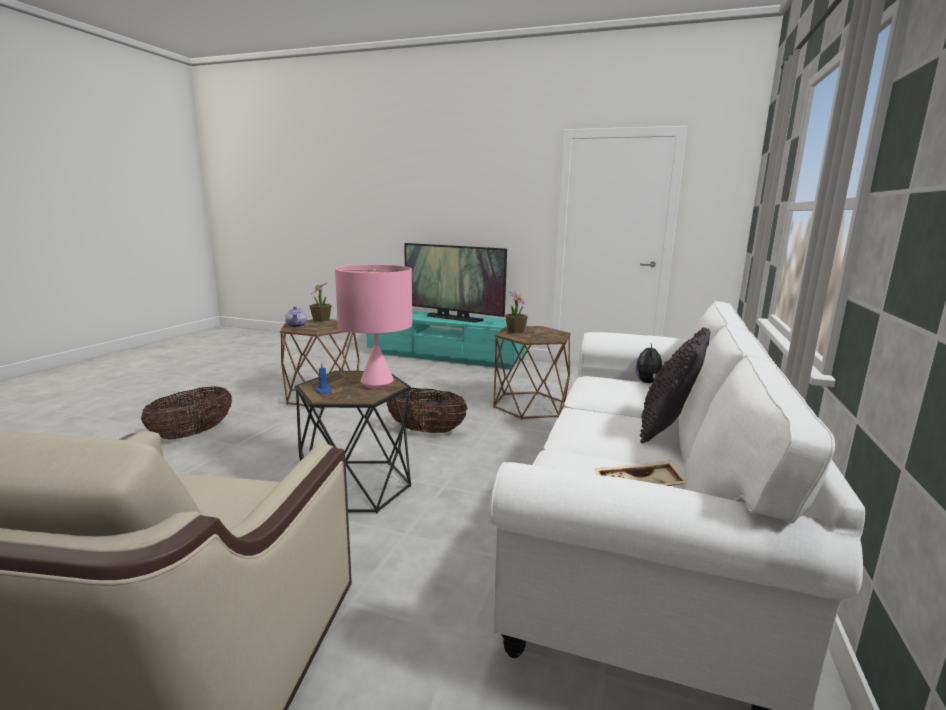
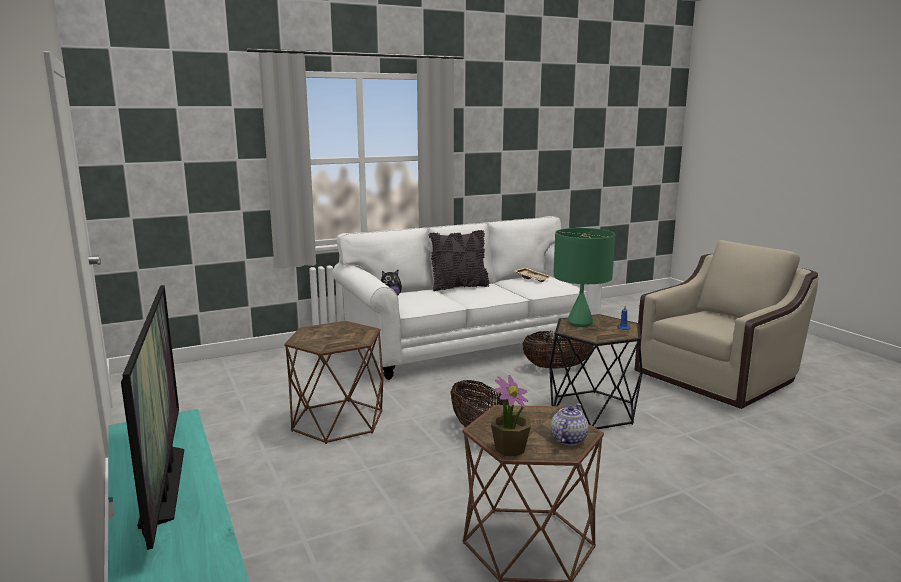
camera: 135 degrees left, 0 degrees up
basket [141,386,232,440] -> basket moved to [522,331,594,369]
pink table lamp [335,265,412,389] -> green table lamp [553,228,615,327]
potted plant [505,291,528,333] -> none

